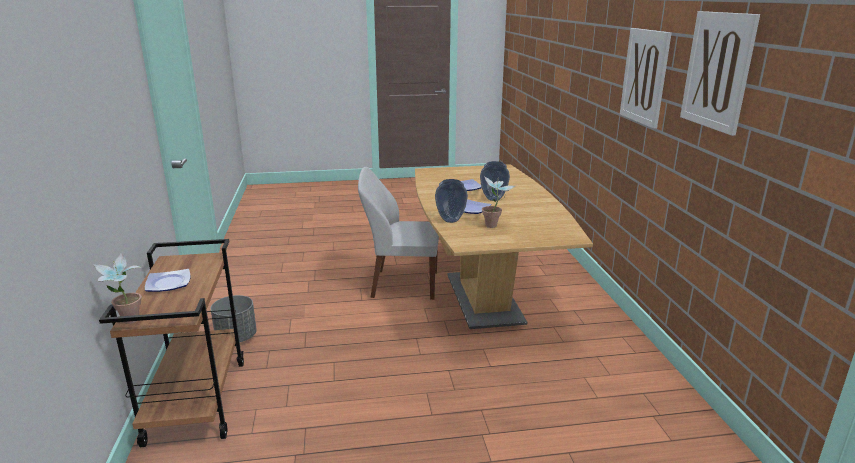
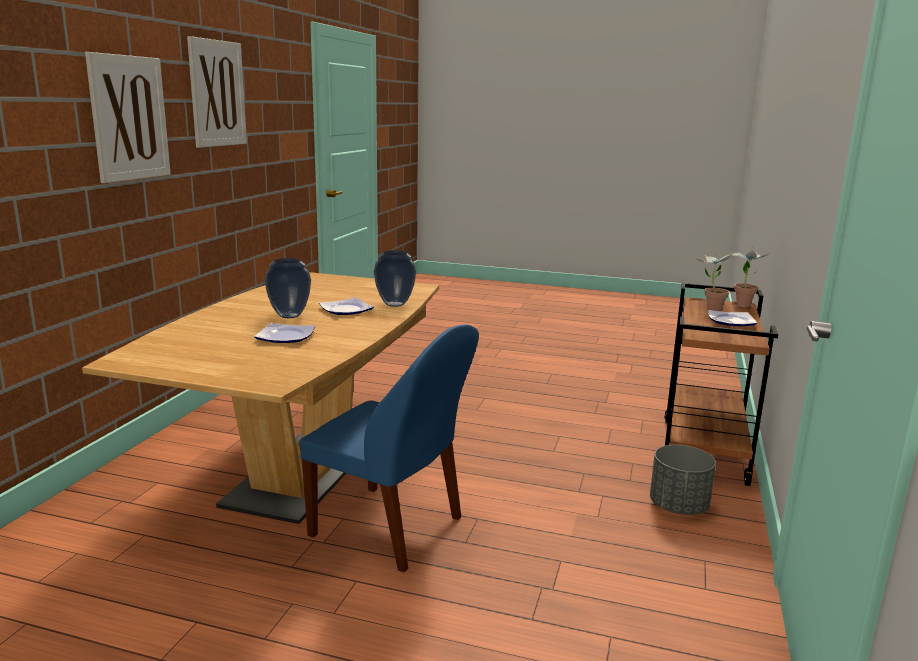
camera: 155 degrees left, 5 degrees down
white chair [358,167,439,300] -> blue chair [299,325,479,572]
potted plant [482,176,515,228] -> potted plant moved to [695,250,733,312]

